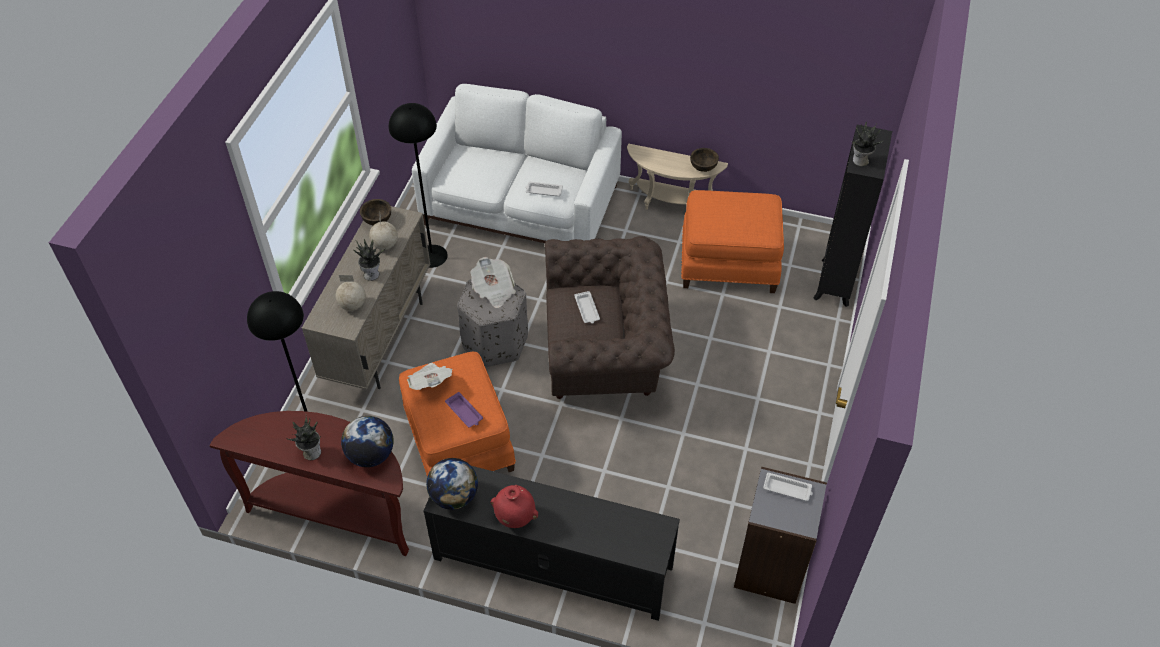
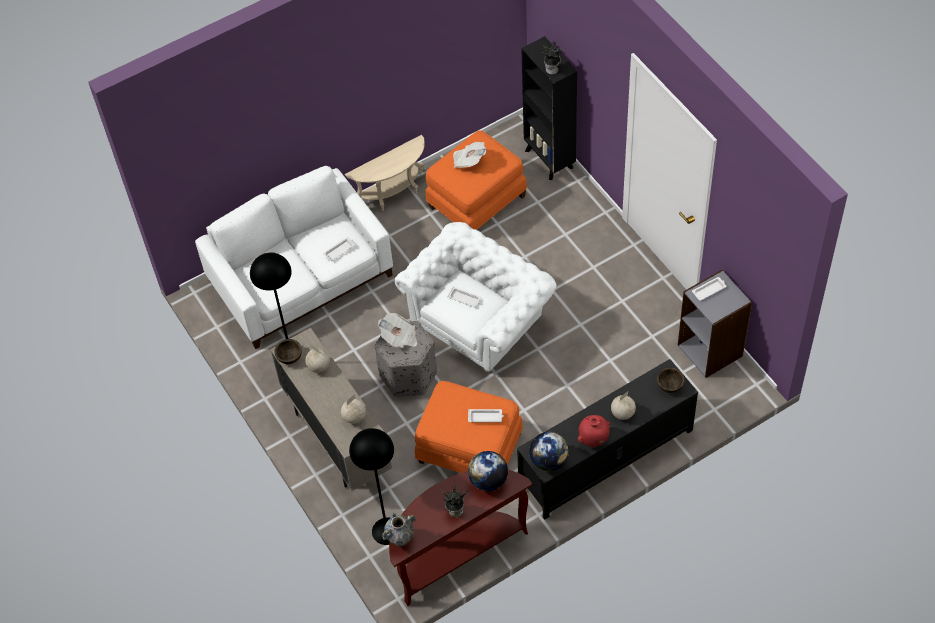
camera: 45 degrees left, 5 degrees up
potted plant [353,239,386,281] -> none
newspaper [407,363,452,390] -> newspaper moved to [453,142,487,168]
purple tray [445,392,483,428] -> white tray [468,409,504,422]
brown armchair [545,236,675,399] -> white armchair [395,222,556,372]
brown bowl [690,148,719,172] -> brown bowl moved to [657,367,685,393]
none -> vase [382,513,416,547]
none -> globe [611,391,636,420]

